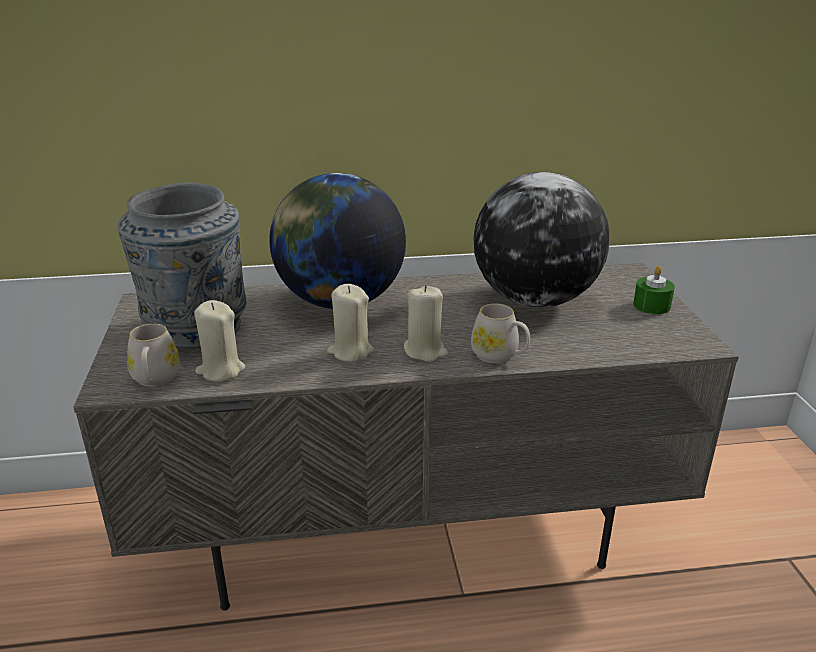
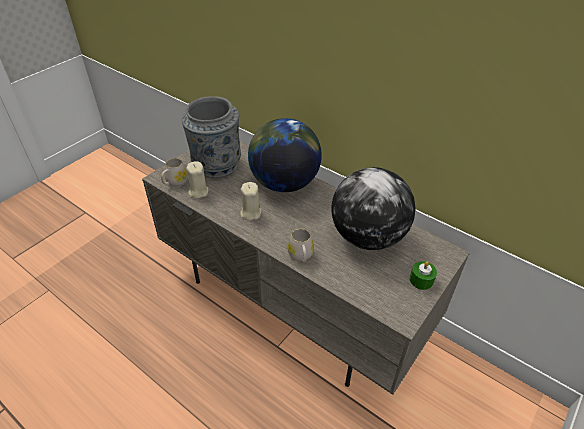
camera: 45 degrees right, 15 degrees up
beige candle [404,285,448,362] -> none

